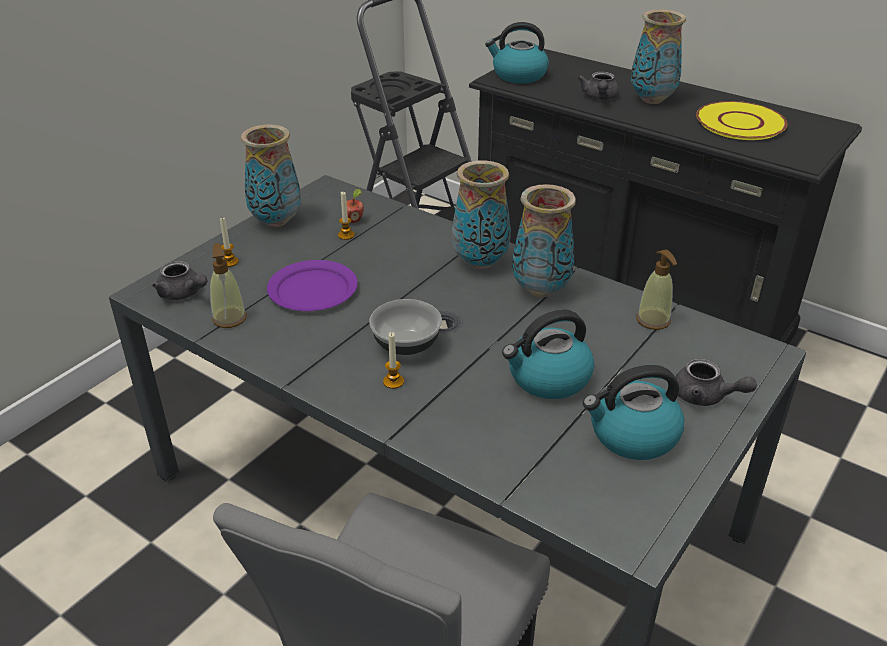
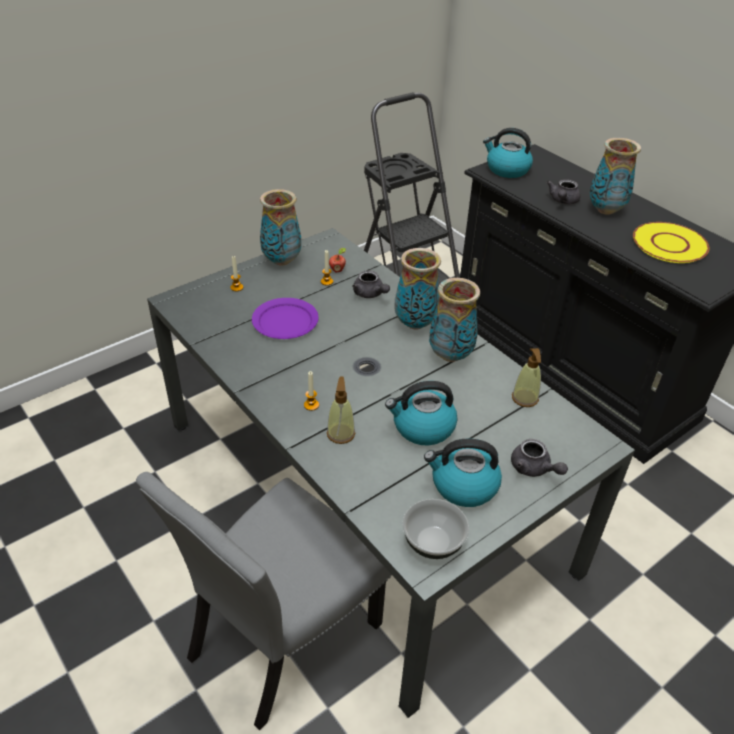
camera: 15 degrees right, 5 degrees up
grey teapot [152,261,207,300] -> grey teapot moved to [352,270,390,298]
soap dispenser [210,243,247,328] -> soap dispenser moved to [327,377,355,444]
bowl [369,299,442,355] -> bowl moved to [403,499,469,559]

